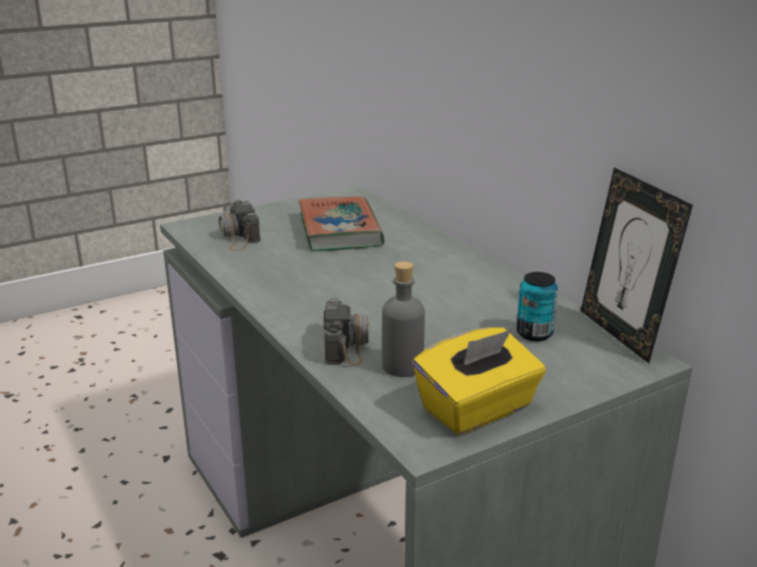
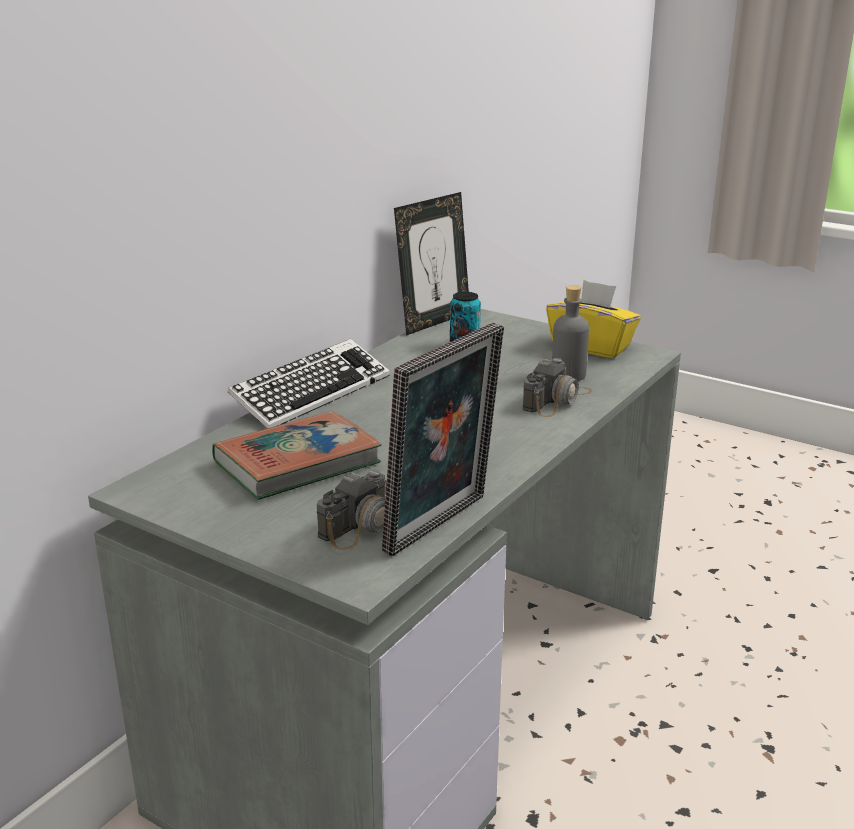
camera: 115 degrees left, 0 degrees up
camera [324,298,370,366] -> camera turned 150 degrees clockwise [522,358,592,417]
none -> keyboard [228,339,390,428]
none -> picture frame [382,323,504,557]

